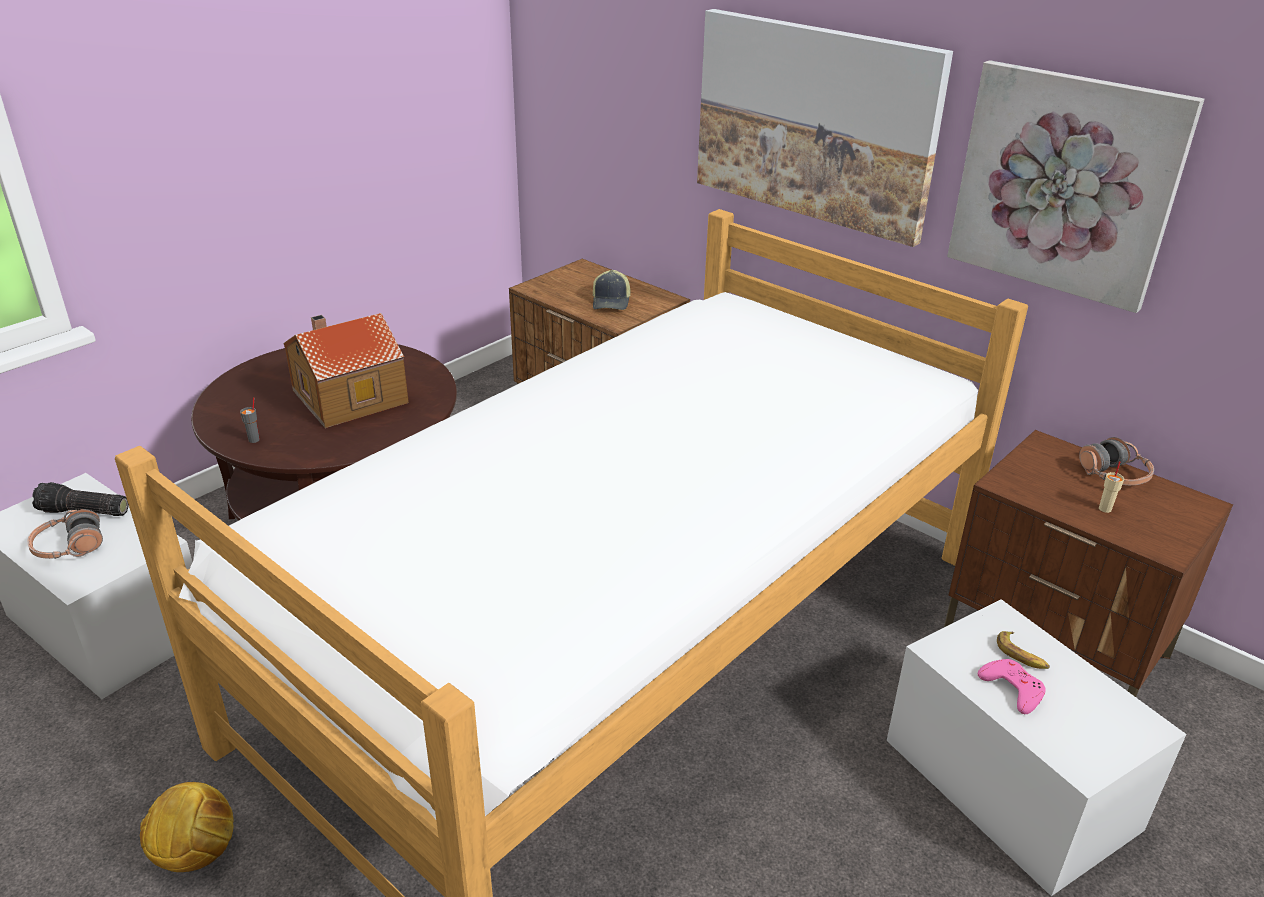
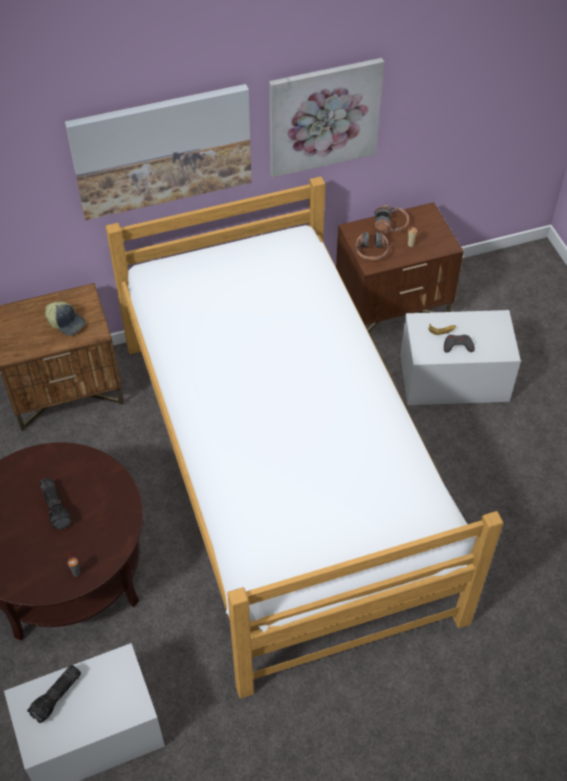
camera: 60 degrees left, 20 degrees up
headphones [28,509,103,559] -> headphones moved to [355,232,389,260]
football [140,782,234,872] -> none
toy house [283,313,409,428] -> flashlight [40,478,71,530]
pink game controller [978,659,1046,714] -> grey game controller [444,335,475,353]

